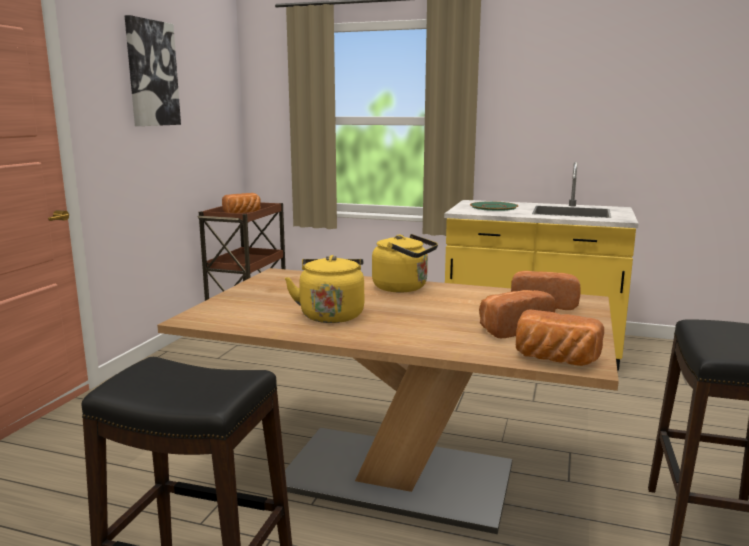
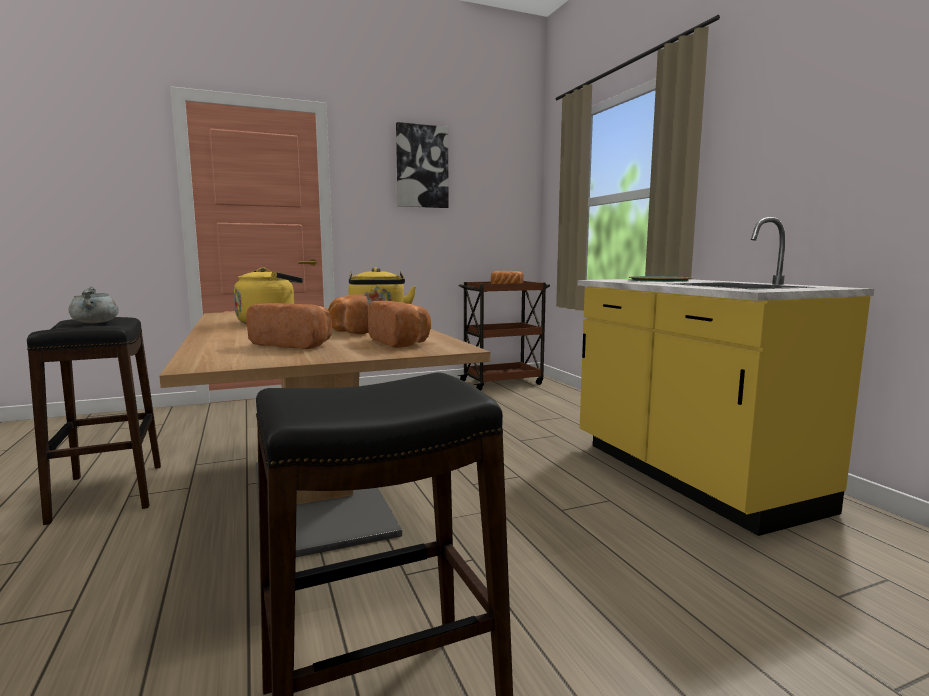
camera: 50 degrees right, 5 degrees down
bread [516,310,604,366] -> bread moved to [328,294,369,334]
none -> grey cooking pot [69,287,119,323]

